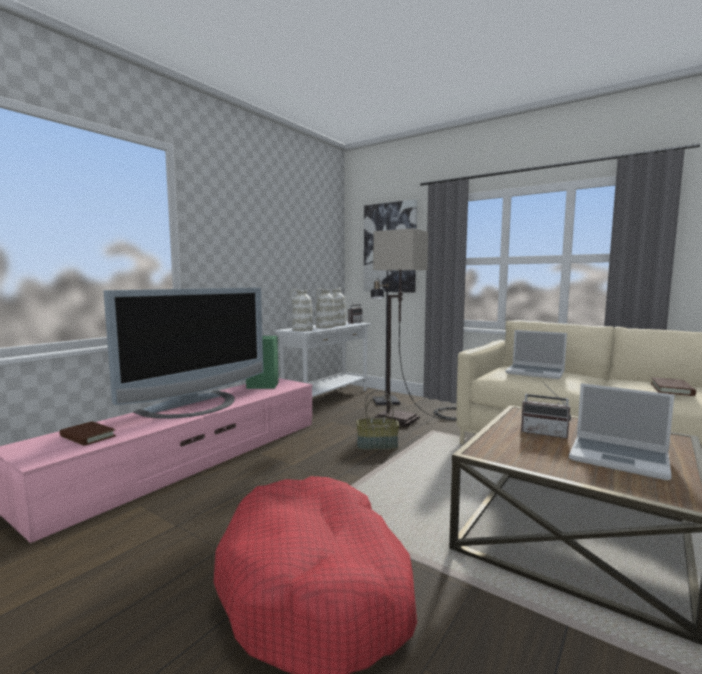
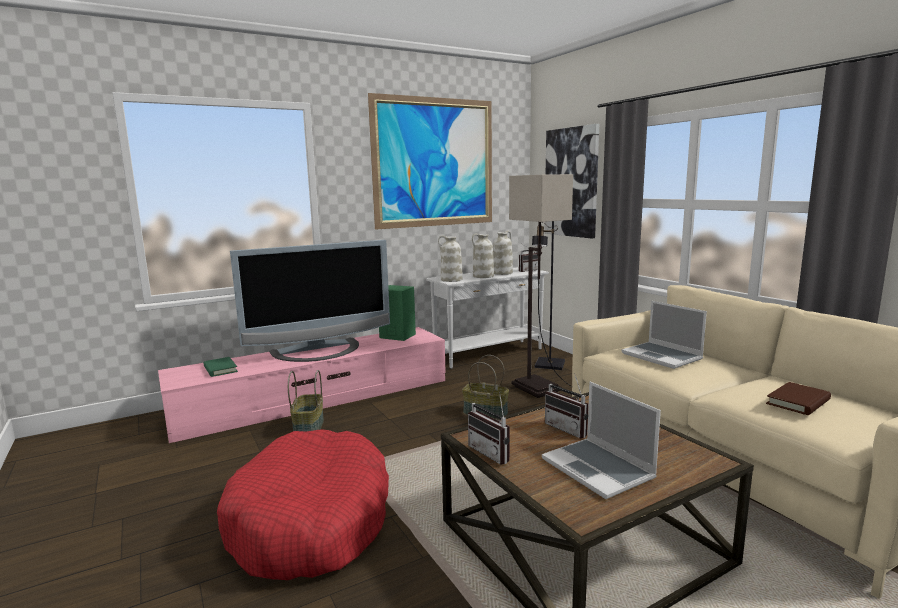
camera: 25 degrees right, 5 degrees up
brown book [60,421,116,446] -> green book [204,357,238,377]
none -> basket [288,370,324,432]
none -> picture [368,93,492,230]
none -> radio [468,392,510,465]

